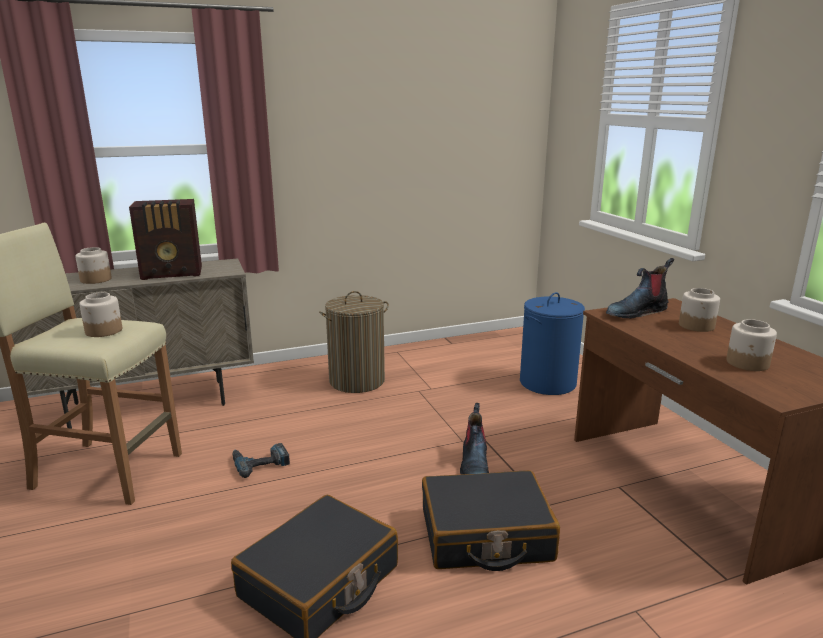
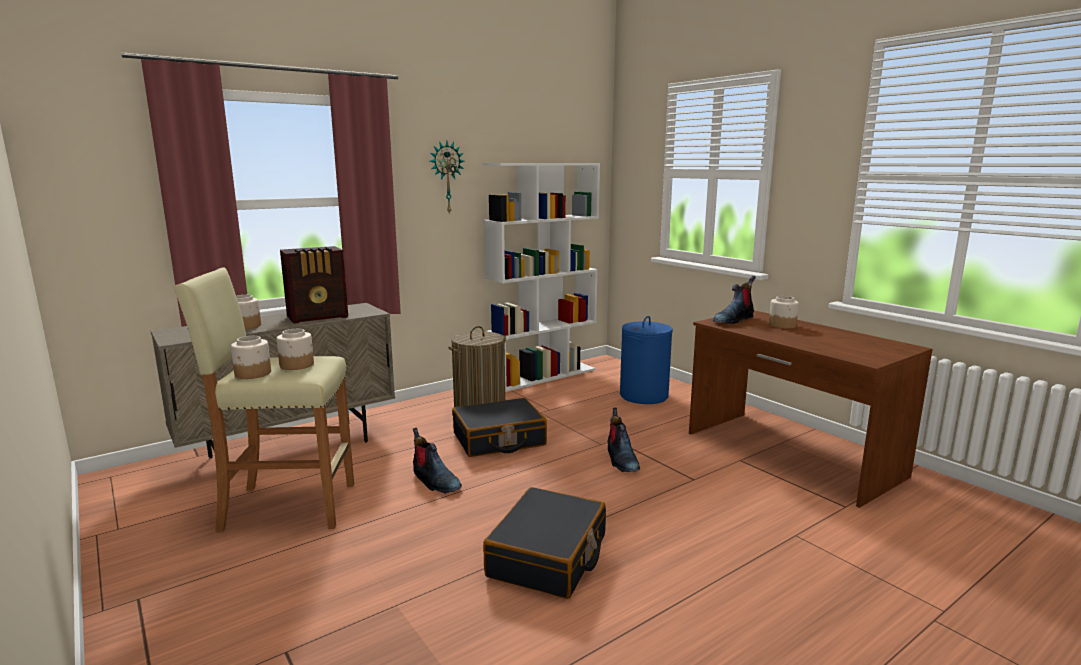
camera: 15 degrees left, 5 degrees down
power drill [233,443,290,478] -> boot [413,428,462,493]
black suitcase [422,470,560,571] -> black suitcase moved to [452,398,547,457]
jar [726,319,777,371] -> jar moved to [231,336,271,379]
none -> wall clock [430,141,465,215]
none -> white bookcase [482,163,600,392]

